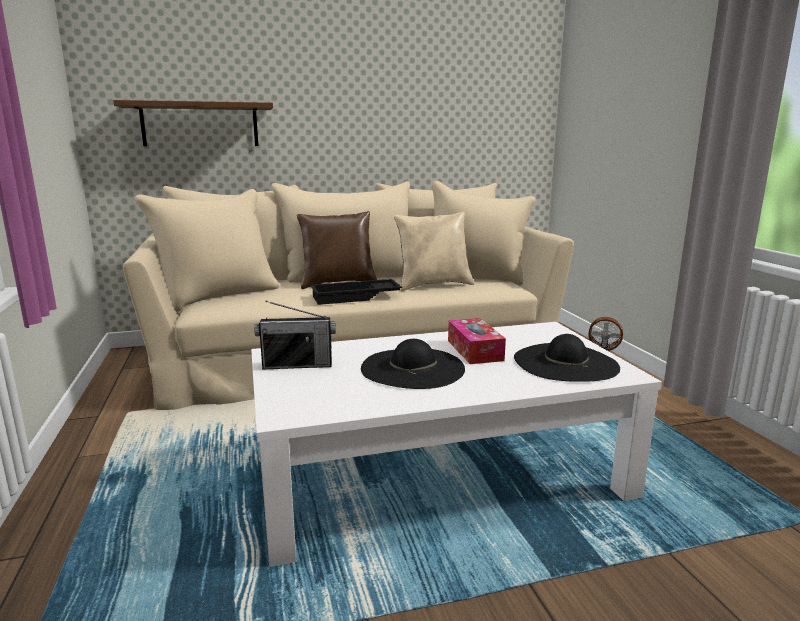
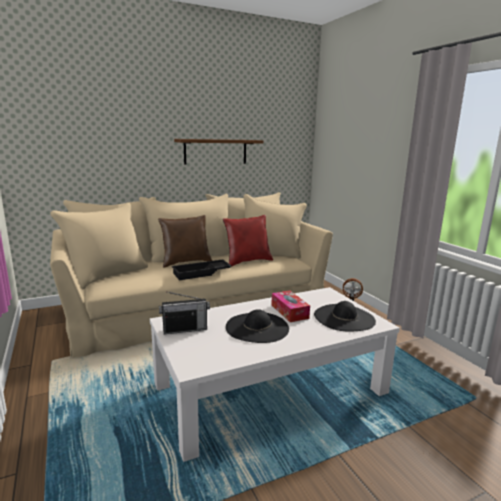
camera: 10 degrees left, 0 degrees up
brown shelf [113,100,273,146] -> brown shelf moved to [174,139,264,165]
beige pillow [394,212,475,291] -> red pillow [223,215,273,266]

